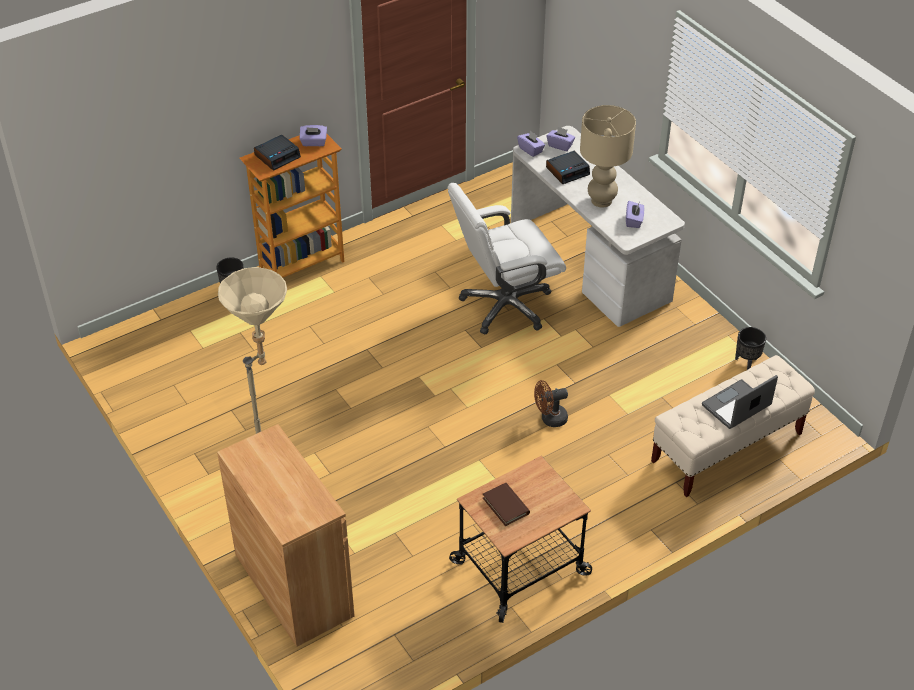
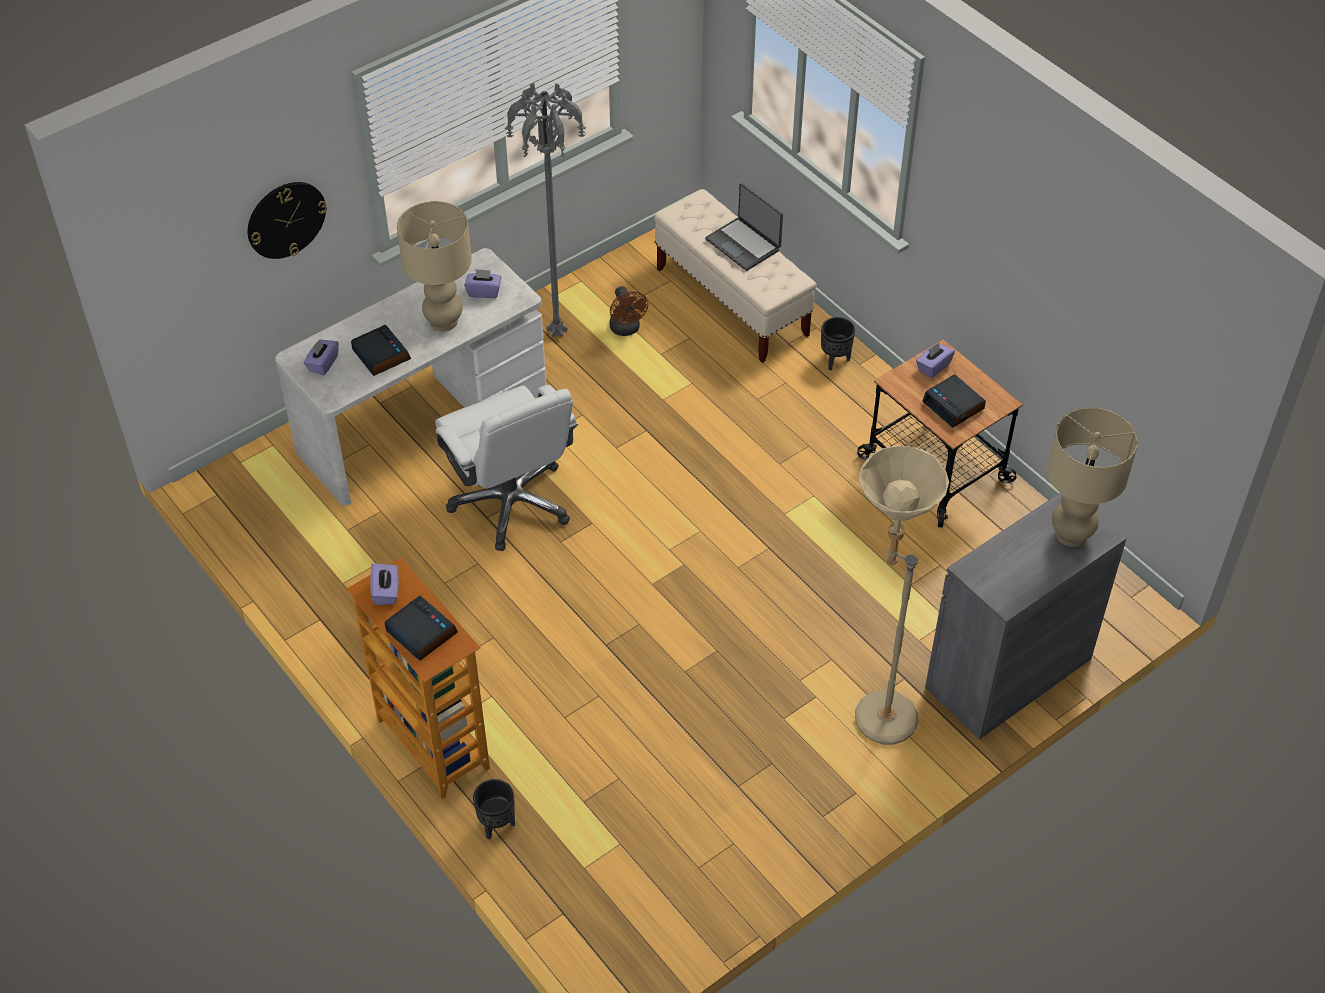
camera: 95 degrees left, 5 degrees up
brown cabinet [217,424,354,647] -> grey cabinet [925,493,1126,740]
brown book [483,483,530,526] -> alarm clock [922,374,986,428]
purple tissue box [517,130,545,157] -> purple tissue box moved to [916,343,955,378]
brown fan [534,380,568,427] -> brown fan moved to [610,286,648,336]
black planter [735,327,766,370] -> black planter moved to [821,317,855,370]
none -> wall clock [248,182,327,259]
none -> grey floor lamp [505,83,586,337]
none -> beige table lamp [1047,407,1138,547]

